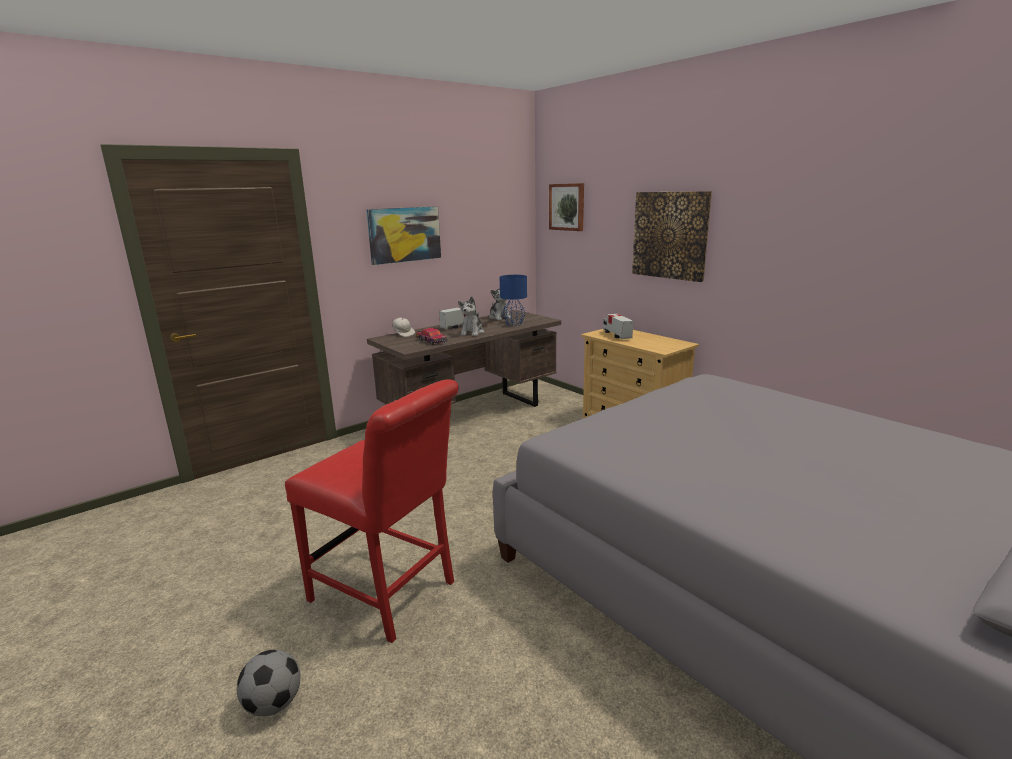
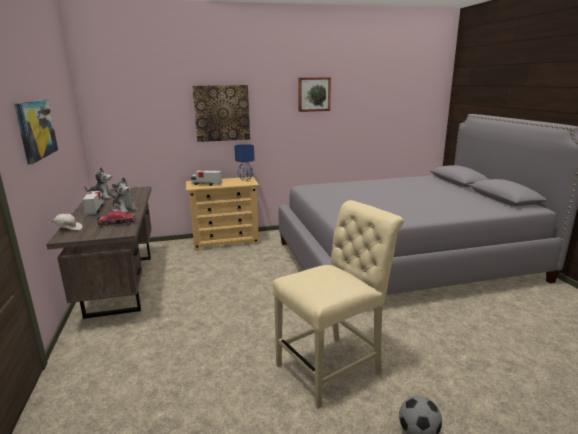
camera: 65 degrees left, 0 degrees up
red chair [285,380,459,643] -> beige chair [273,200,404,409]
blue table lamp [500,275,527,326] -> blue table lamp moved to [234,144,255,181]
picture [549,183,584,231] -> picture moved to [298,77,331,112]

